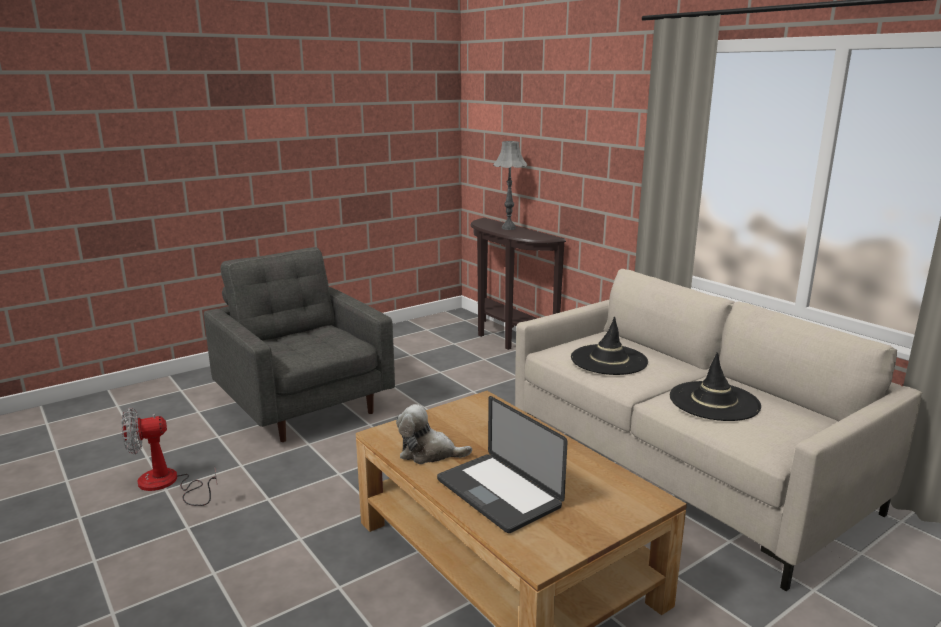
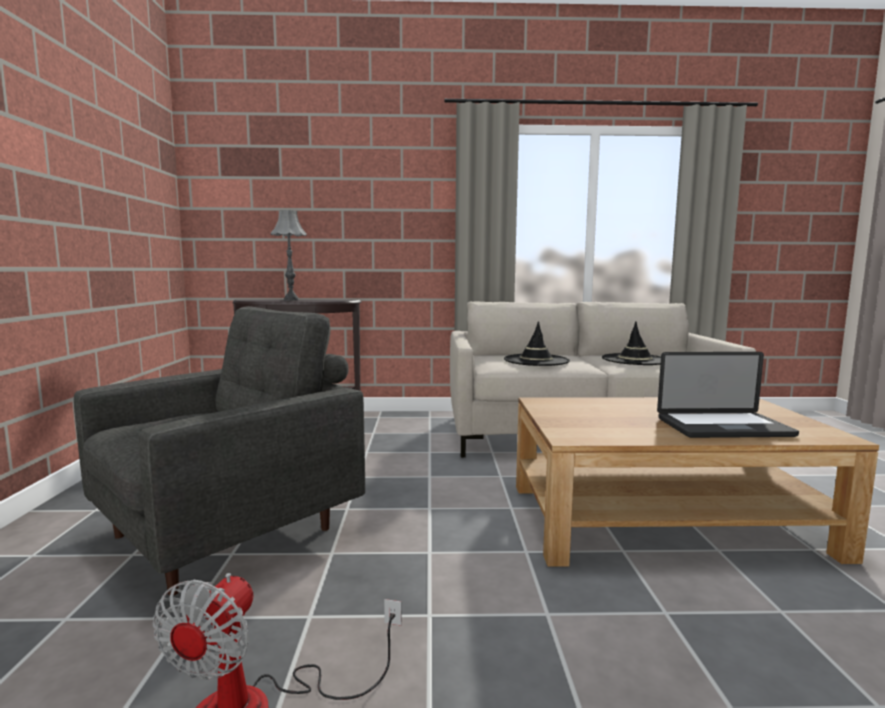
camera: 55 degrees left, 10 degrees down
grey armchair [204,247,395,442] -> grey armchair turned 135 degrees clockwise [74,306,365,596]
plush toy [396,404,472,464] -> none

